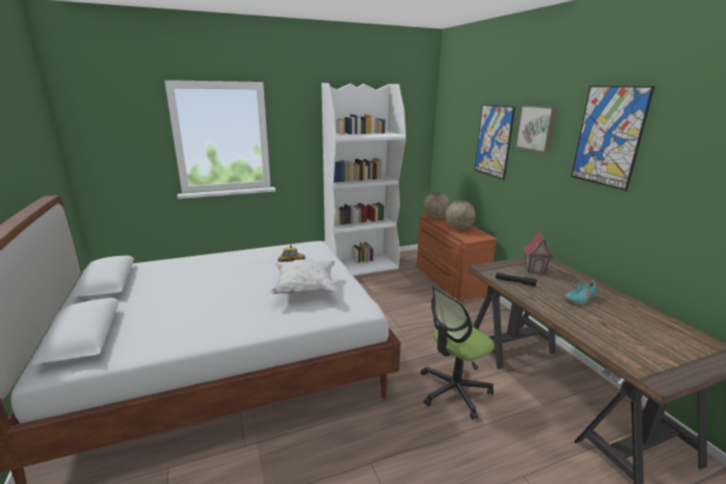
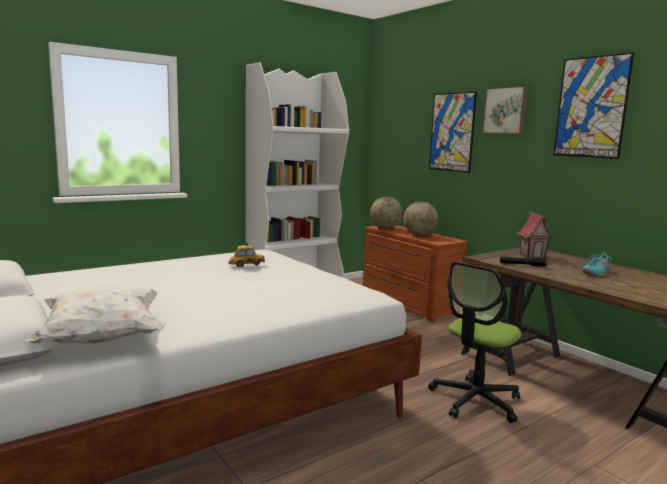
camera: 15 degrees left, 10 degrees down
white pillow [269,259,338,294] -> white pillow moved to [25,285,163,343]

